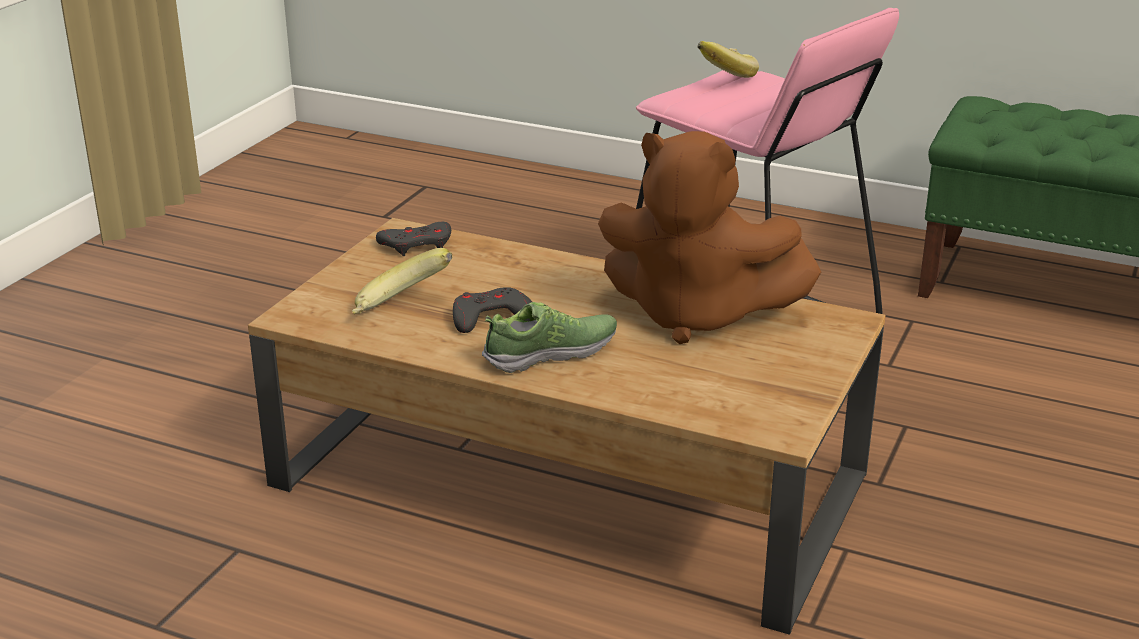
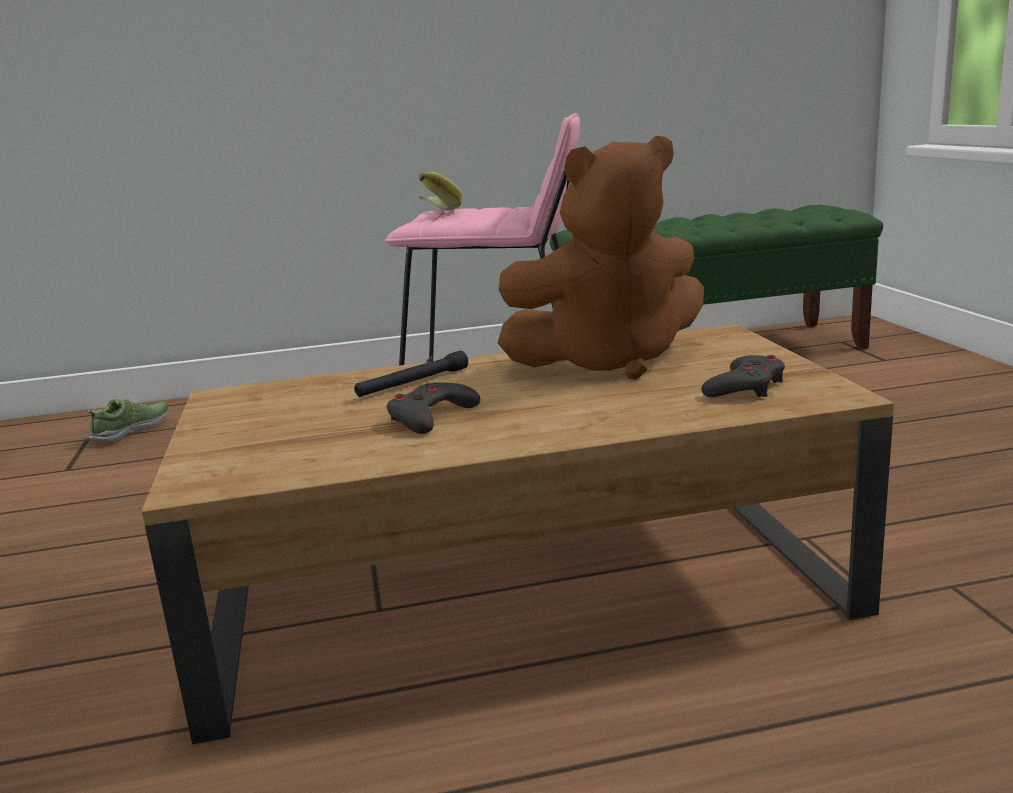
camera: 35 degrees left, 10 degrees down
banana [352,248,452,314] -> none
grey game controller [376,222,451,256] -> grey game controller moved to [701,355,785,397]
shoe [482,302,617,373] -> shoe moved to [88,399,169,443]
none -> black flashlight [354,351,468,397]

